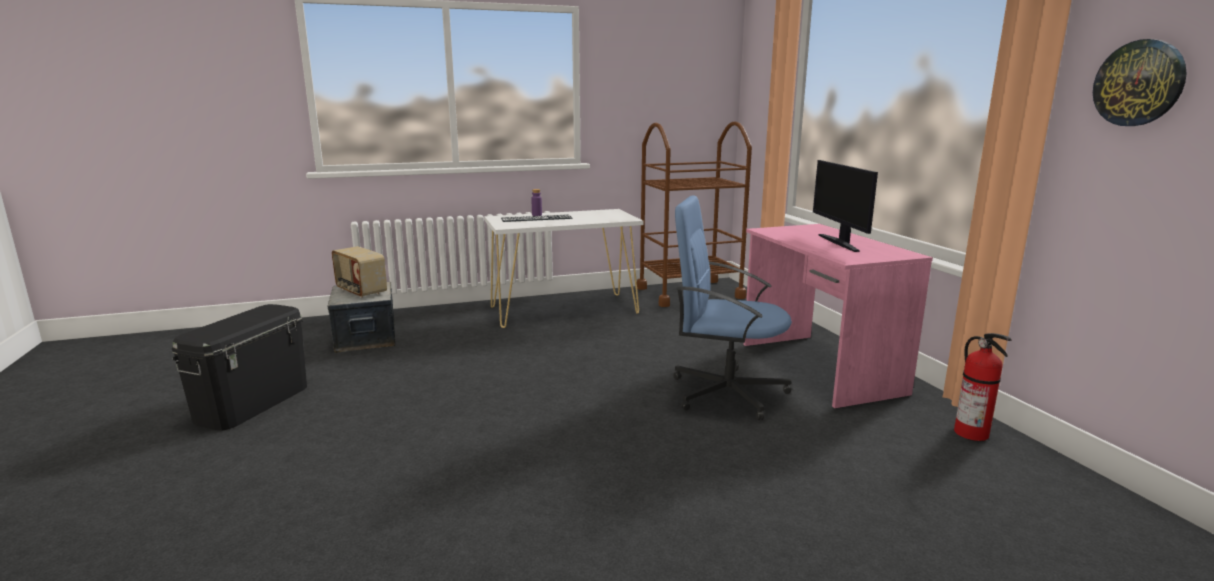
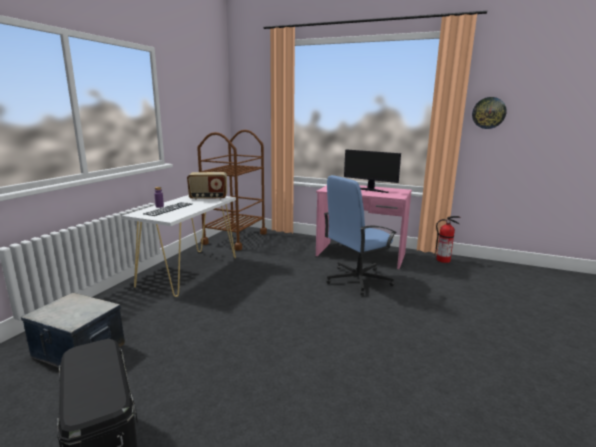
camera: 50 degrees left, 0 degrees up
radio [332,246,387,298] -> radio moved to [187,172,227,200]

